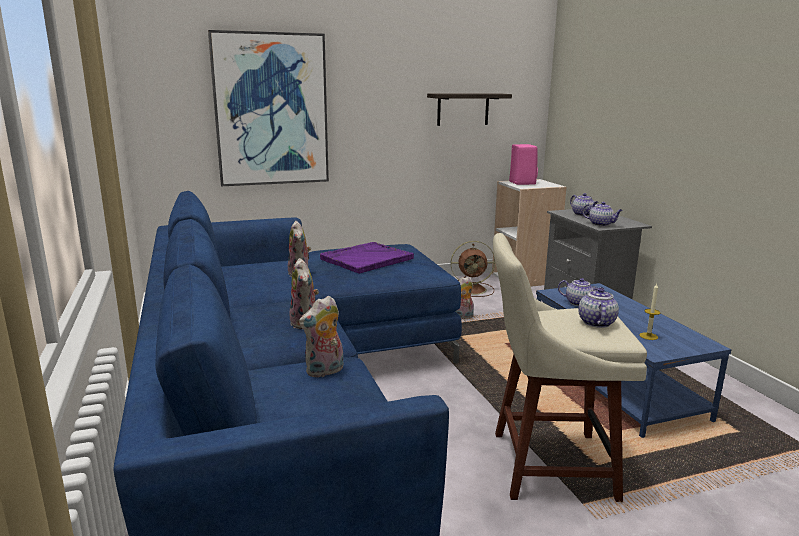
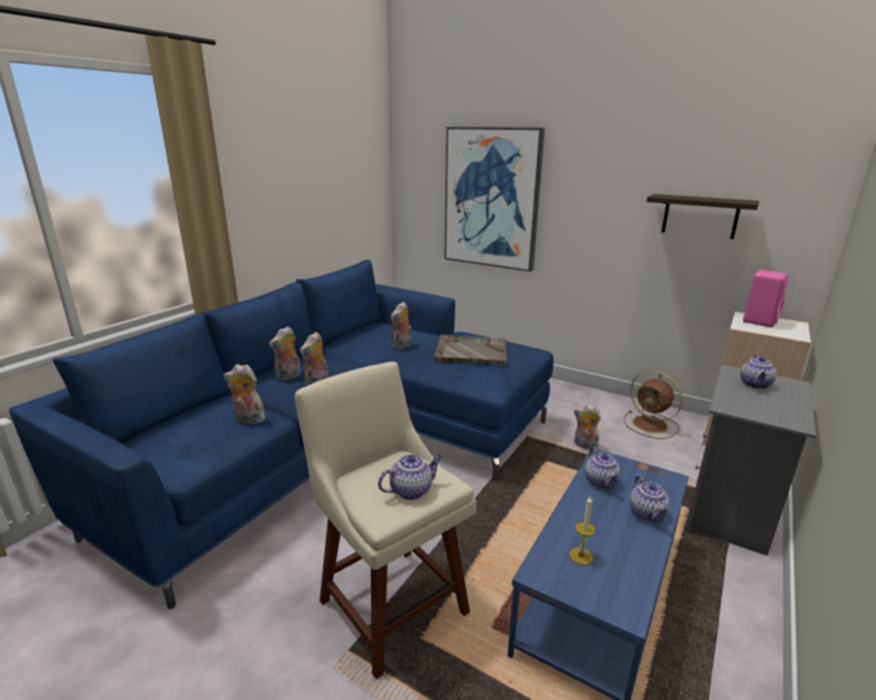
camera: 50 degrees right, 5 degrees up
purple tray [320,242,414,274] -> grey tray [434,335,507,366]
teapot [582,202,623,226] -> teapot moved to [630,475,670,523]
none -> plush toy [269,326,301,381]

